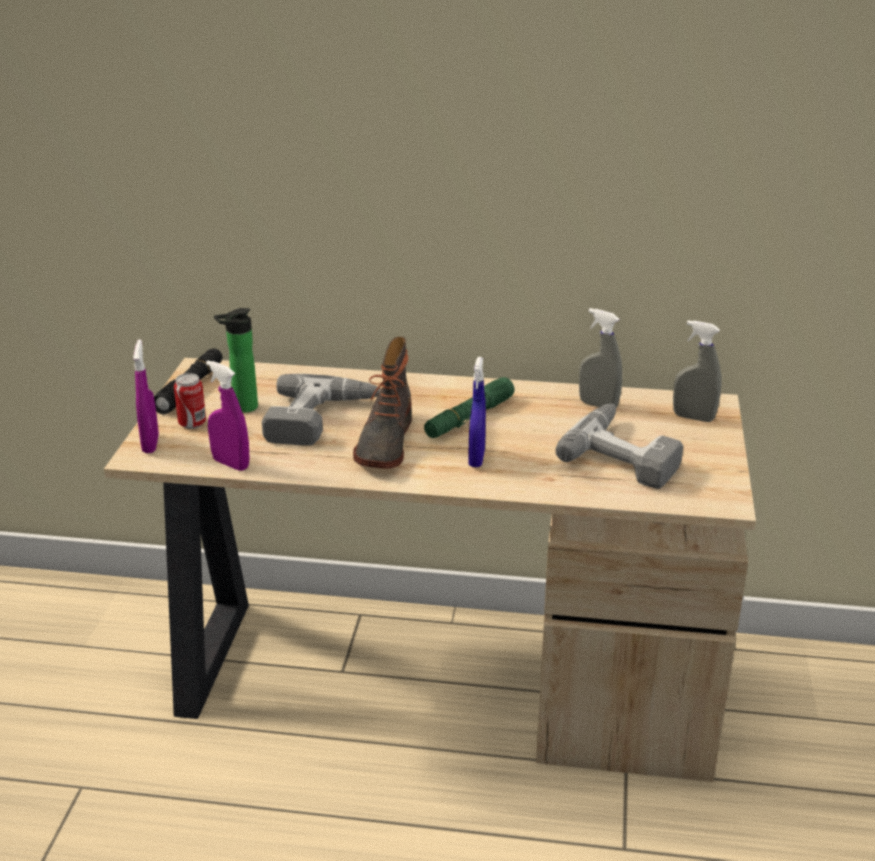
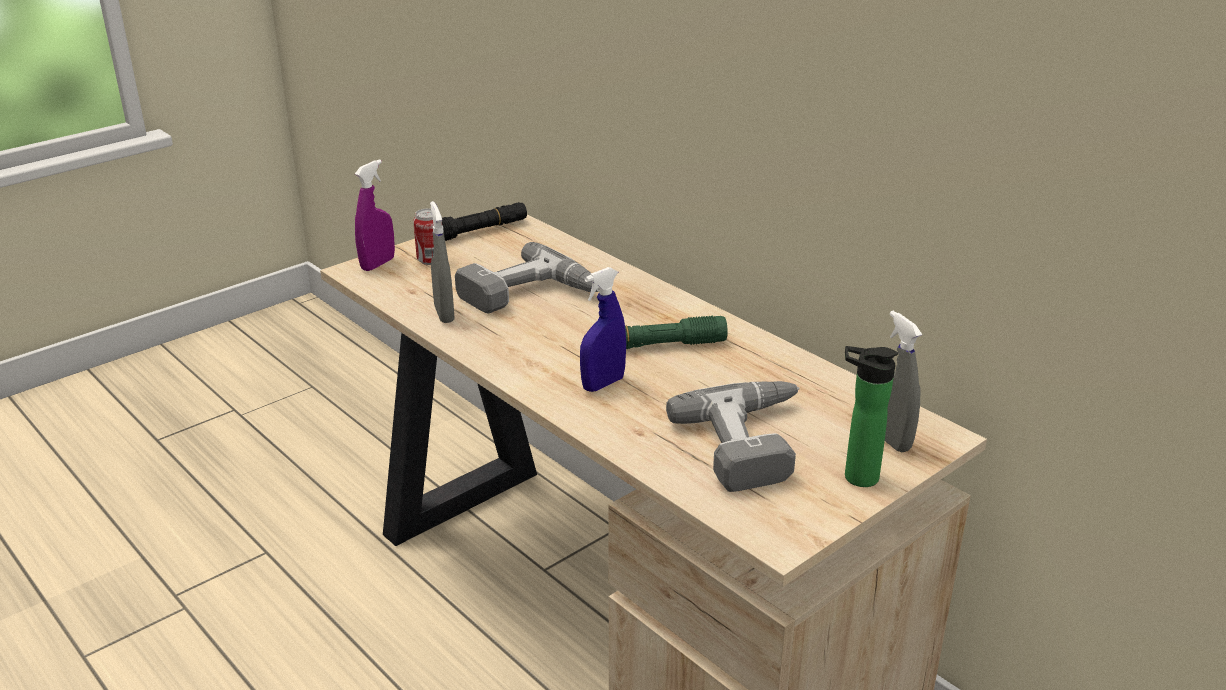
camera: 40 degrees right, 0 degrees up
purple spray bottle [206,360,250,471] -> none
bottle [214,308,258,413] -> bottle moved to [845,346,898,487]
boot [353,337,412,469] -> none
grey spray bottle [579,308,622,408] -> grey spray bottle moved to [430,201,455,323]

